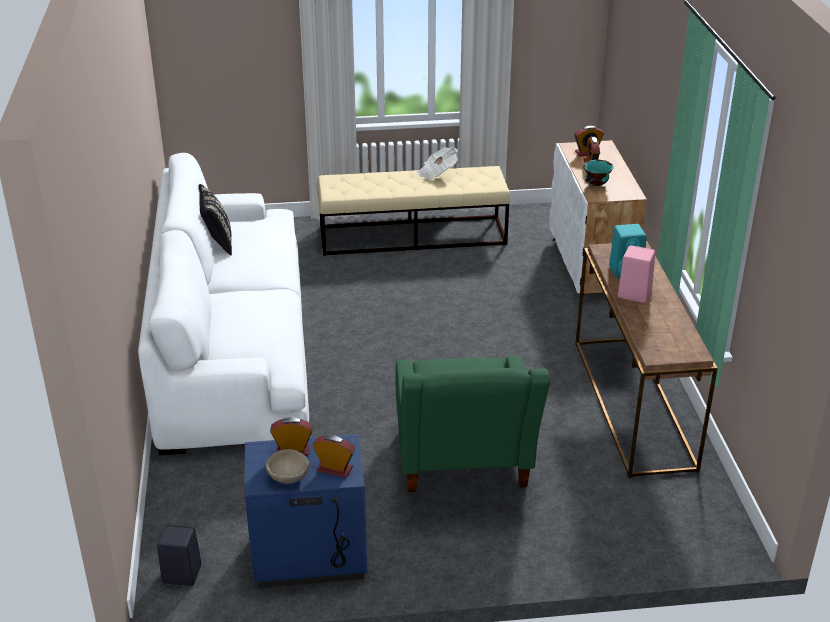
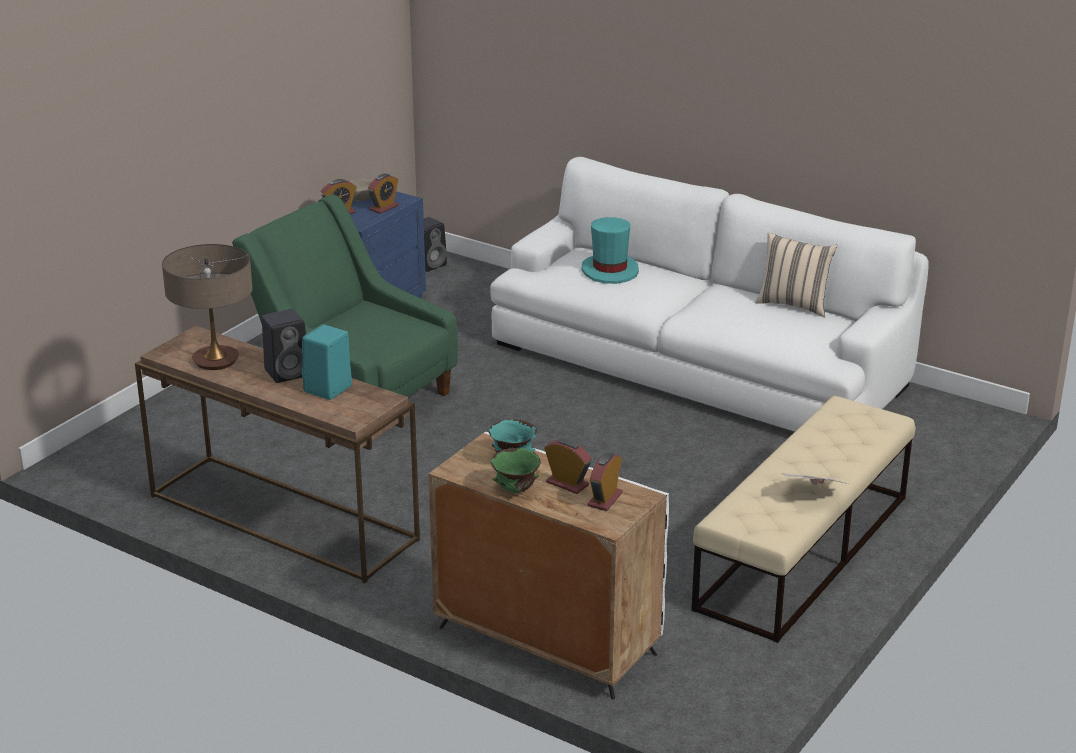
camera: 130 degrees right, 5 degrees down
black pillow [198,184,232,255] -> beige pillow [755,233,837,317]
pink speaker [618,245,655,303] -> black speaker [262,309,306,383]
none -> table lamp [162,244,253,370]
none -> green bowl [491,448,541,493]
none -> turquoise hat [582,217,639,284]

